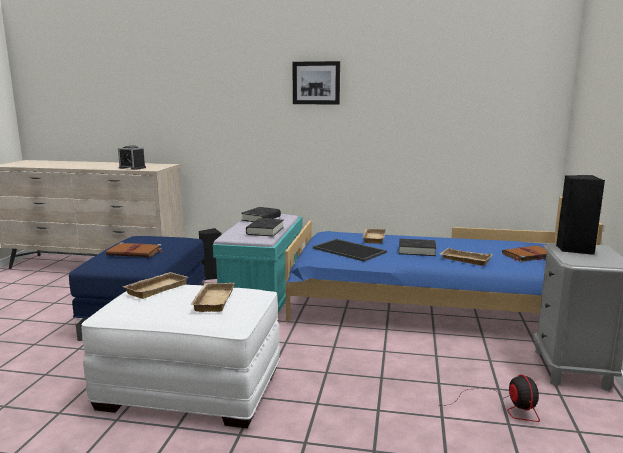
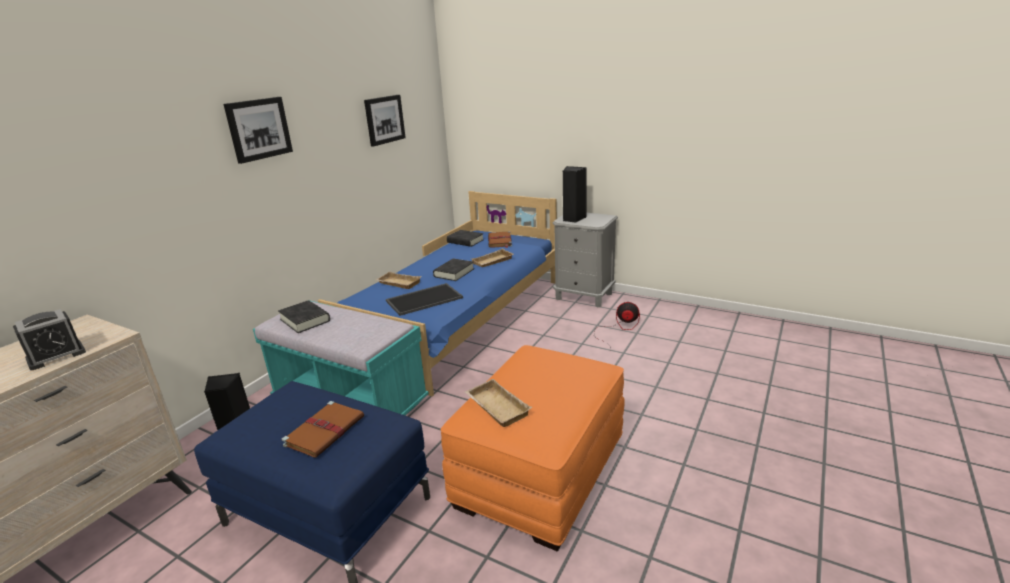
camera: 70 degrees left, 10 degrees up
white ottoman [81,284,280,428] -> orange ottoman [440,345,625,552]
beige tray [190,283,234,312] -> none
black book [246,218,284,237] -> black book moved to [447,230,484,247]
none -> picture [364,95,406,146]

